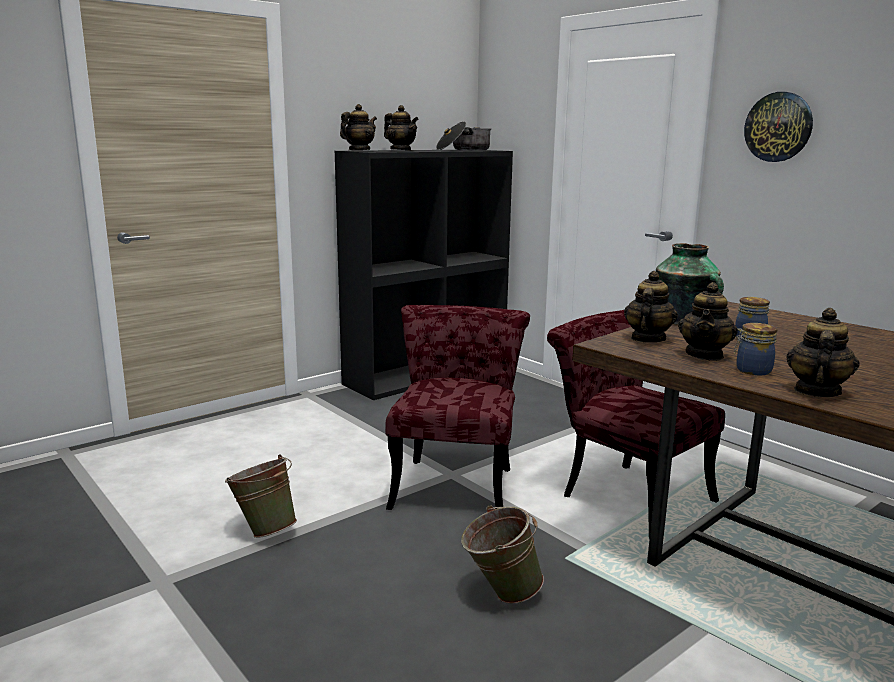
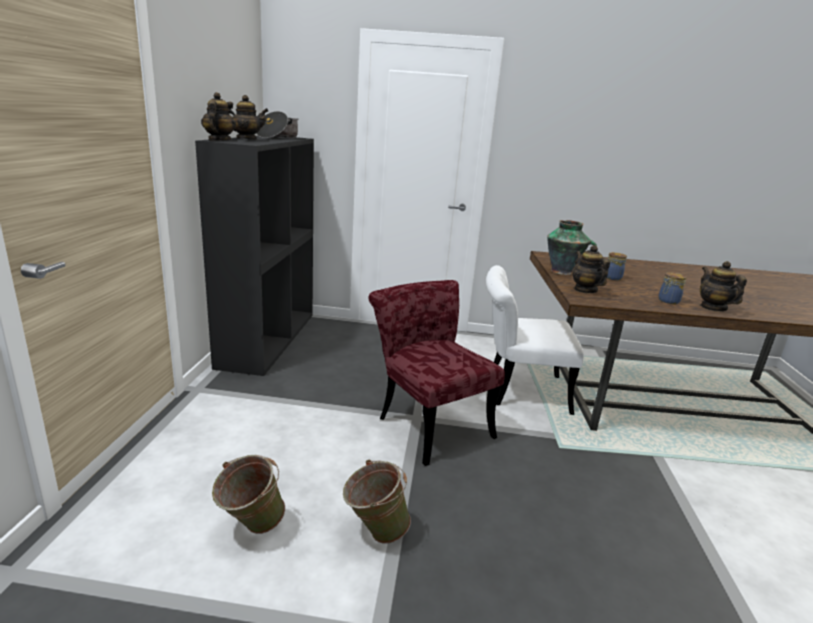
camera: 45 degrees left, 5 degrees up
green bucket [461,505,544,604] -> green bucket moved to [212,455,285,534]
red chair [547,310,725,539] -> white chair [486,265,584,415]
teapot [678,282,738,361] -> none
wall clock [744,92,813,162] -> none

